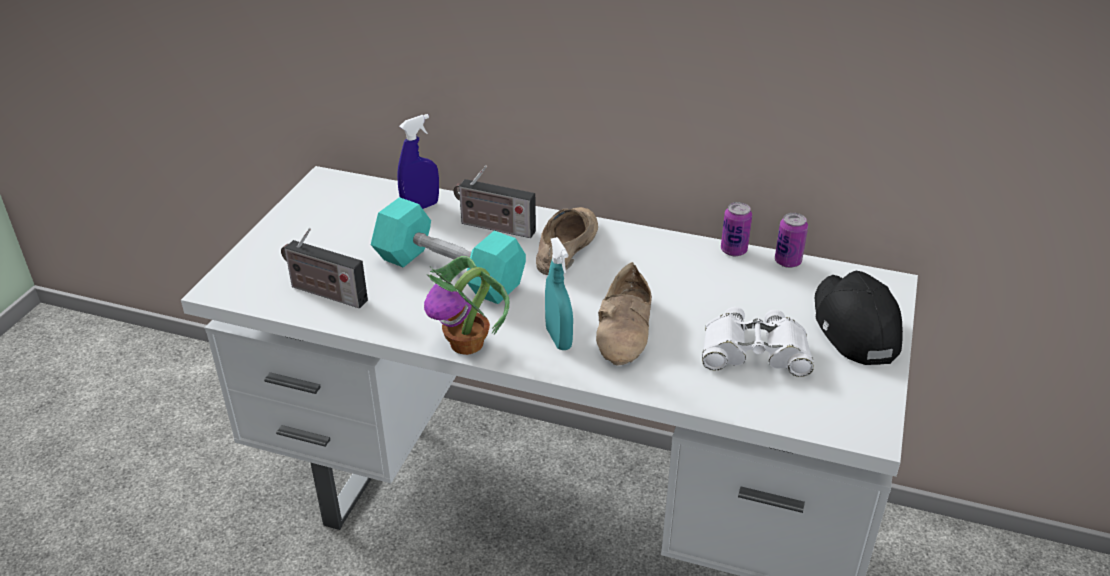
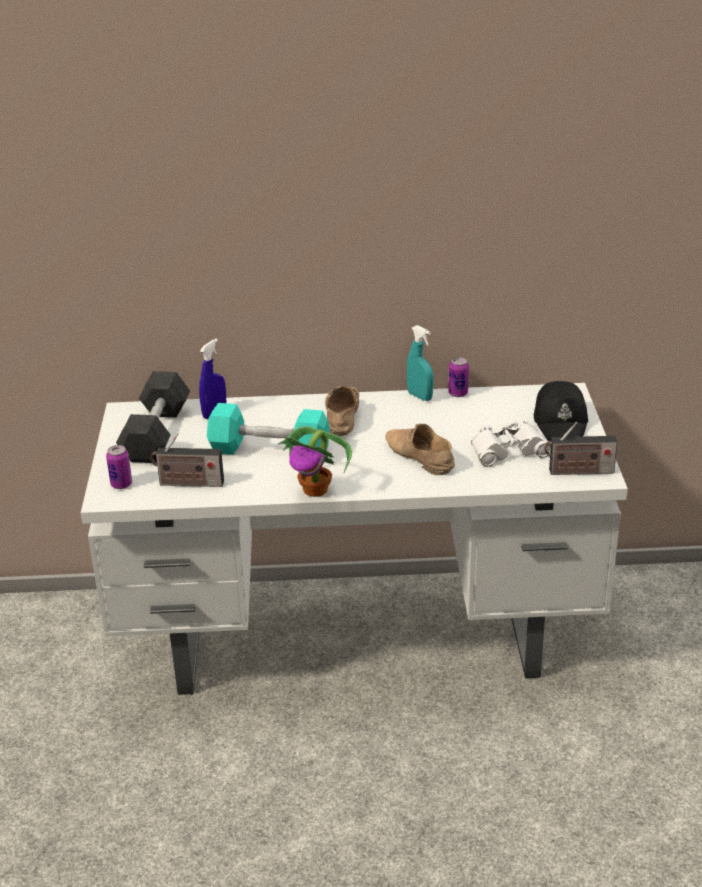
camera: 20 degrees left, 5 degrees down
radio [454,165,536,238] -> radio moved to [544,421,617,475]
turquoise spray bottle [545,237,573,350] -> turquoise spray bottle moved to [407,325,434,401]
beige shoe [596,262,652,366] -> beige shoe turned 150 degrees clockwise [385,423,455,475]
can [775,213,808,268] -> can moved to [106,445,132,489]
black cap [815,271,903,365] -> black cap turned 150 degrees counterclockwise [534,381,588,441]
none -> black dumbbell [116,371,190,463]

